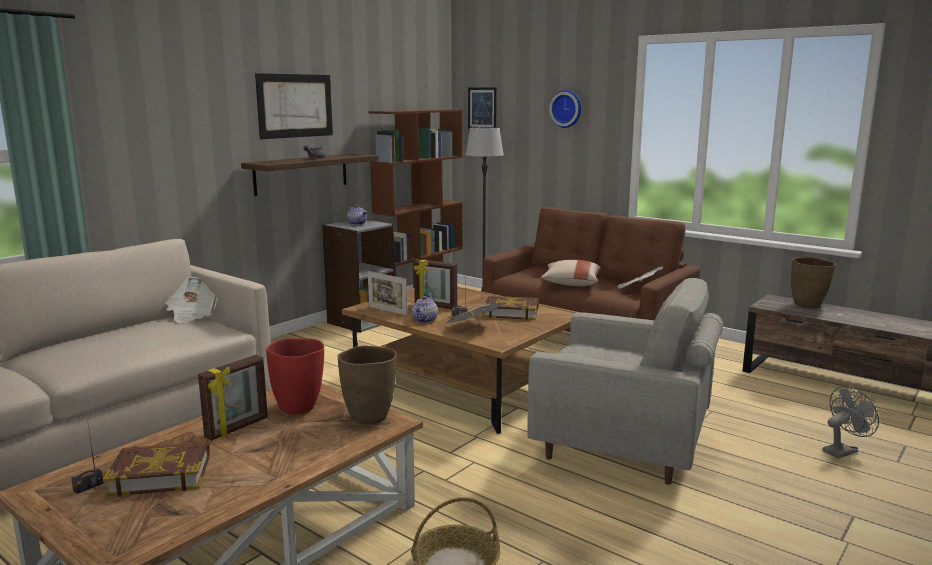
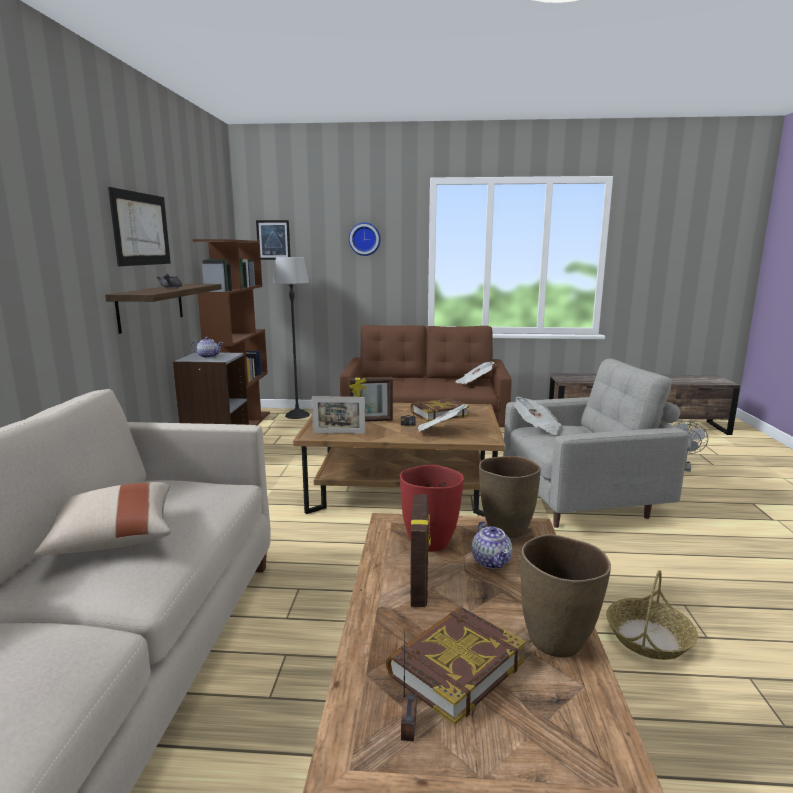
camera: 35 degrees left, 0 degrees up
newspaper [165,277,218,323] -> newspaper moved to [514,397,561,435]
teapot [412,296,438,323] -> teapot moved to [472,521,512,569]
beige pillow [541,260,601,286] -> beige pillow moved to [34,482,171,555]
brown vase [791,257,835,308] -> brown vase moved to [521,534,611,658]

